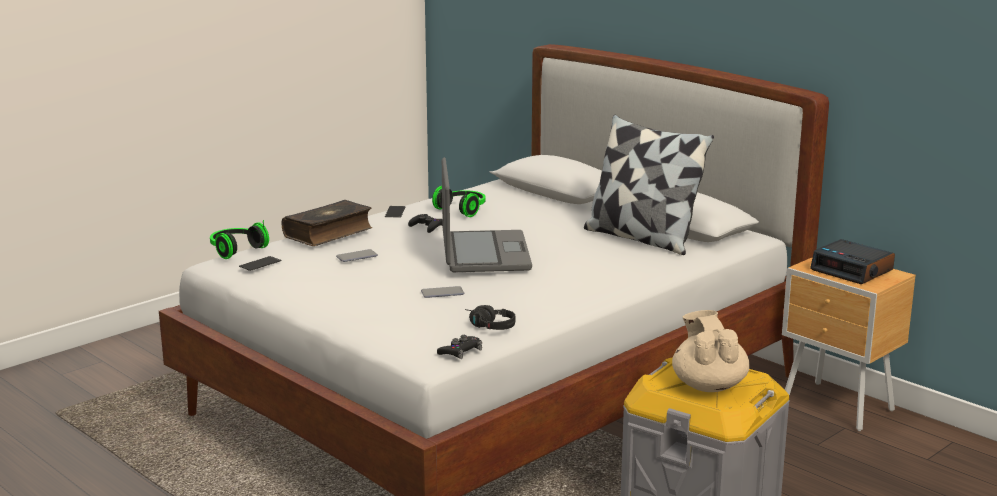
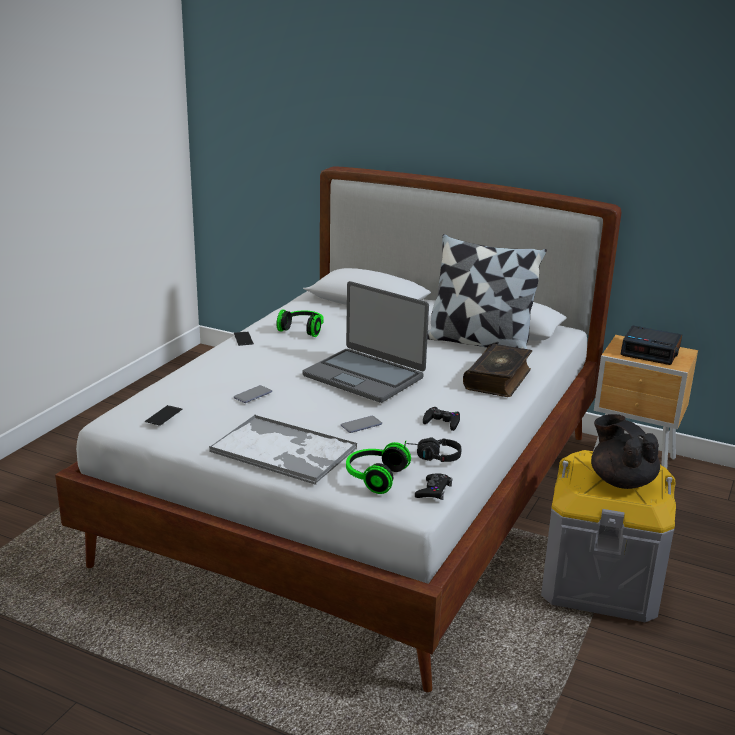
camera: 20 degrees left, 5 degrees up
headphones [210,220,269,259] -> headphones moved to [346,440,411,494]
book [282,200,373,246] -> book moved to [463,344,532,397]
black game controller [408,214,443,233] -> black game controller moved to [423,407,460,431]
laptop [442,157,532,272] -> laptop turned 150 degrees clockwise [302,281,429,403]
beige teapot [672,310,750,392] -> black teapot [591,414,660,489]
none -> tray [209,414,357,485]

